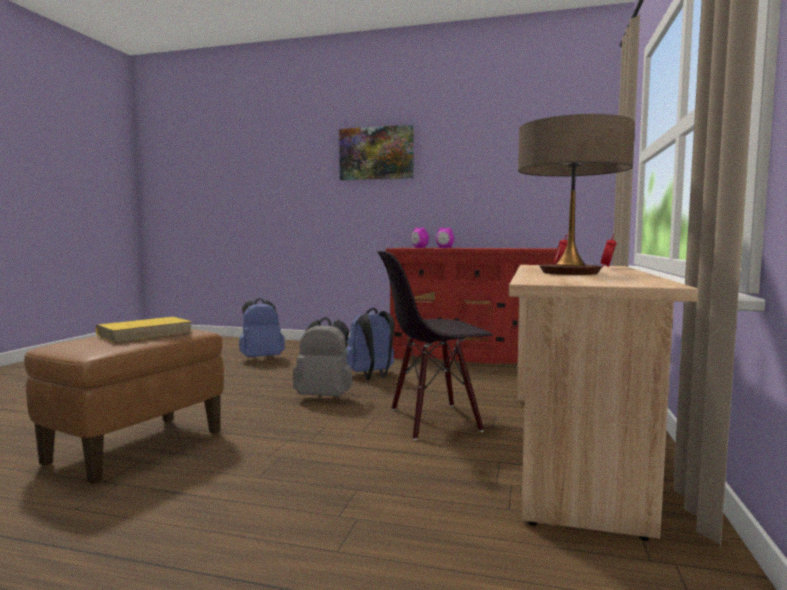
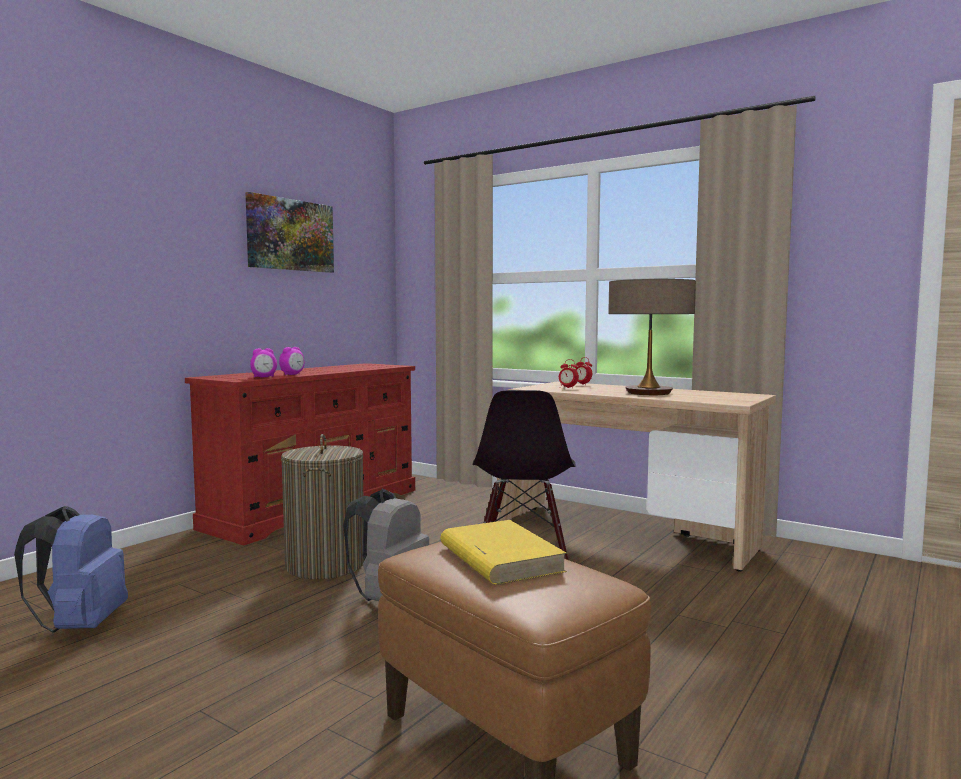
camera: 70 degrees left, 0 degrees up
picture [339,125,414,180] -> picture moved to [245,192,334,273]
blue backpack [346,308,395,379] -> laundry basket [281,434,364,579]

